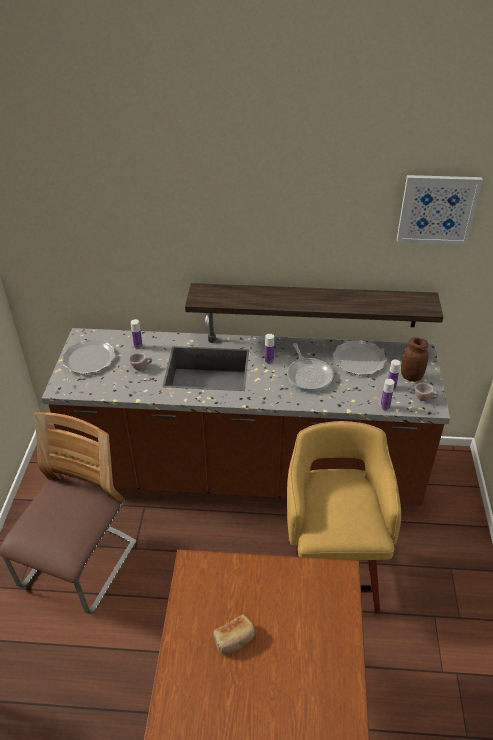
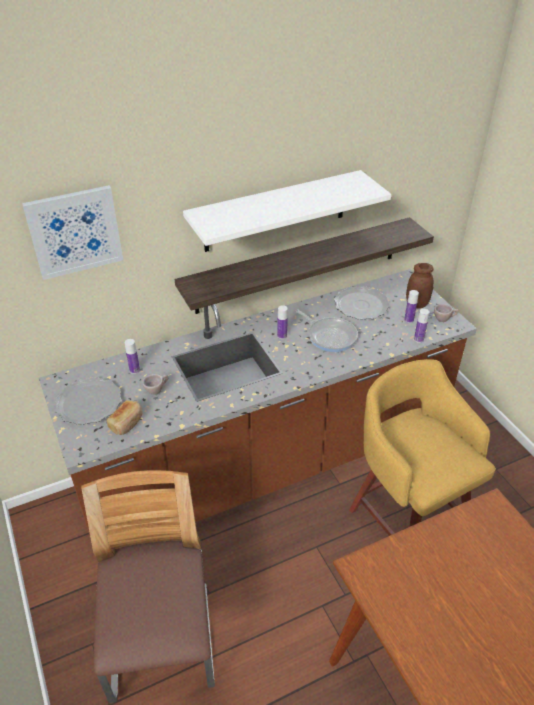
camera: 30 degrees left, 0 degrees up
bread [213,615,255,654] -> bread moved to [107,400,142,435]
picture [397,175,483,245] -> picture moved to [22,185,123,280]
none -> white shelf [183,170,391,252]

